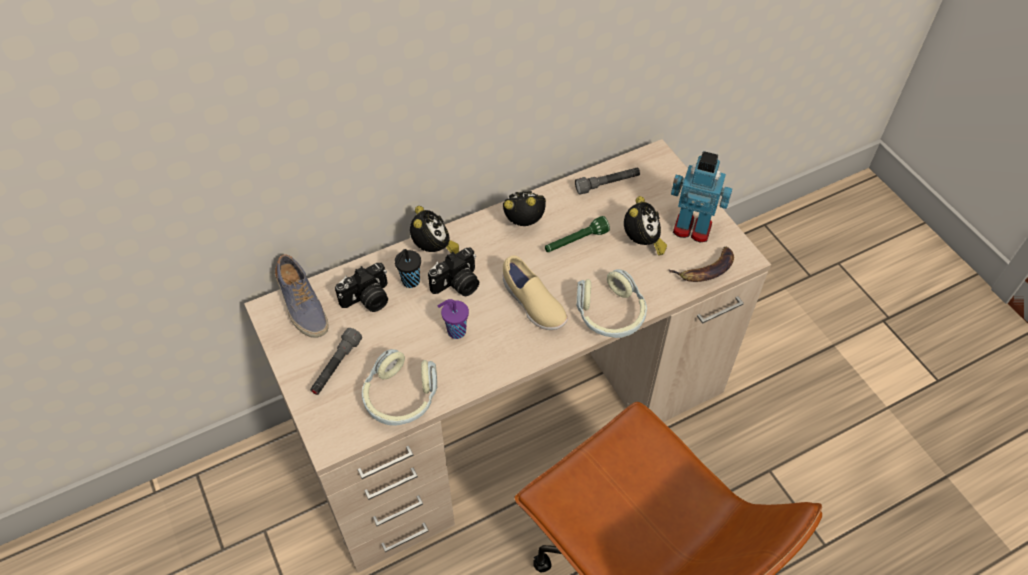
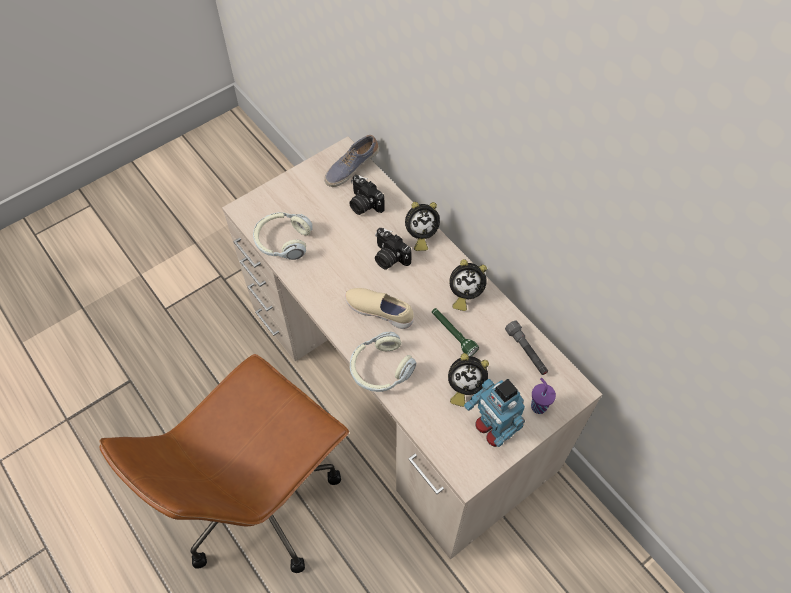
camera: 80 degrees right, 5 degrees up
grey flashlight [310,328,362,395] -> none
black cup [395,249,421,288] -> none
purple cup [438,299,469,339] -> purple cup moved to [531,378,556,414]
alarm clock [503,191,546,226] -> alarm clock turned 105 degrees clockwise [449,259,487,311]
beige shoe [503,255,568,330] -> beige shoe turned 75 degrees clockwise [345,288,414,329]
banana [668,246,734,282] -> none
toy robot [671,151,732,243] -> toy robot turned 135 degrees clockwise [464,379,525,447]

